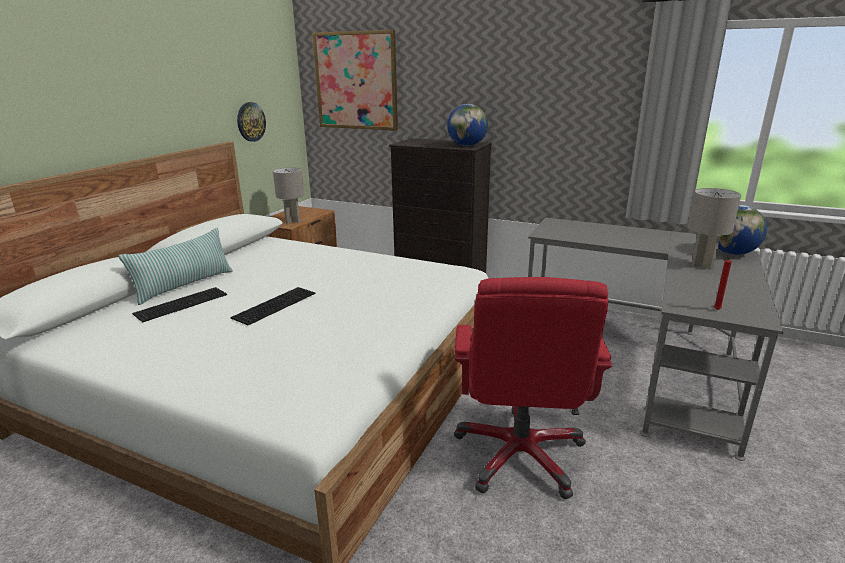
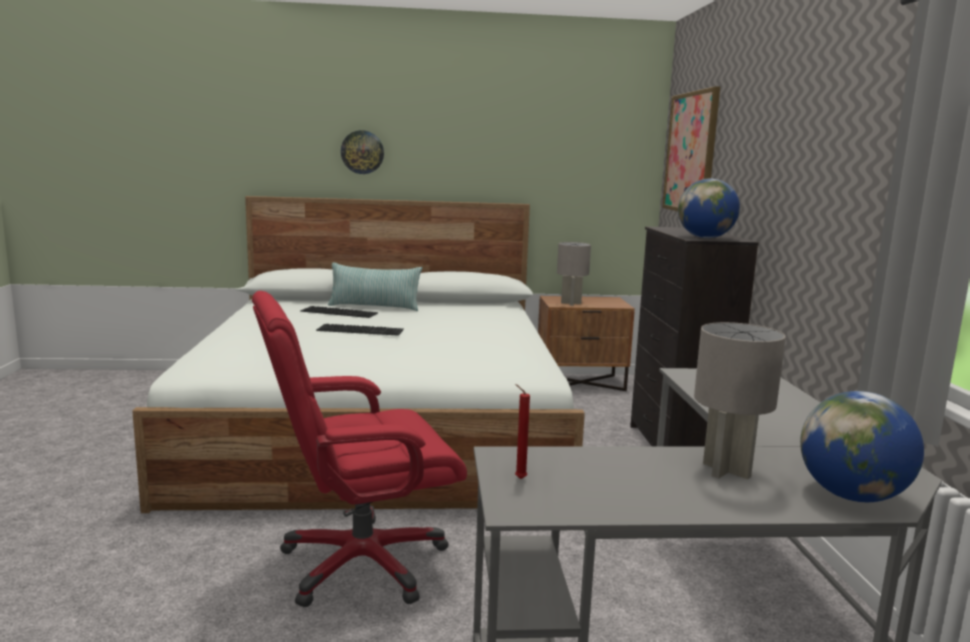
camera: 60 degrees right, 10 degrees down
wall clock [237,102,266,142] -> wall clock moved to [341,130,384,174]

